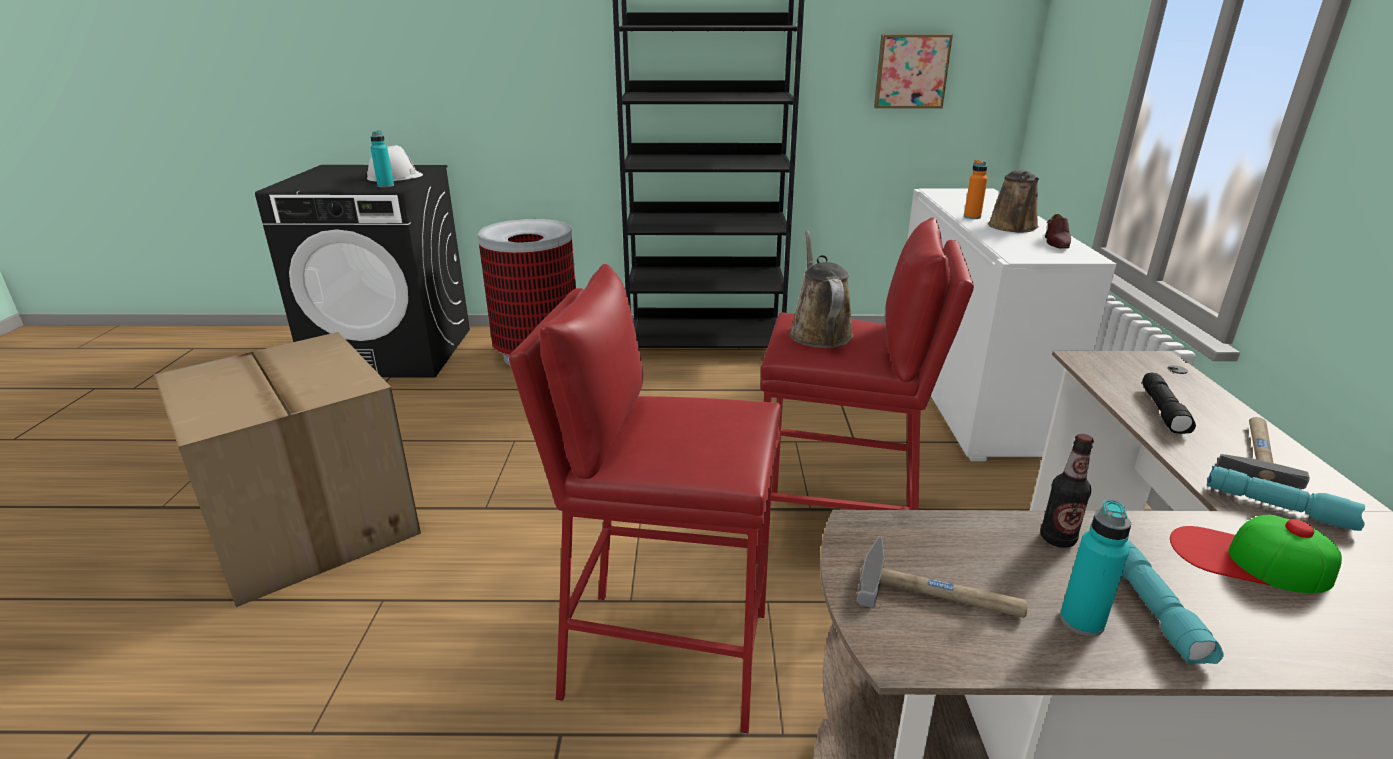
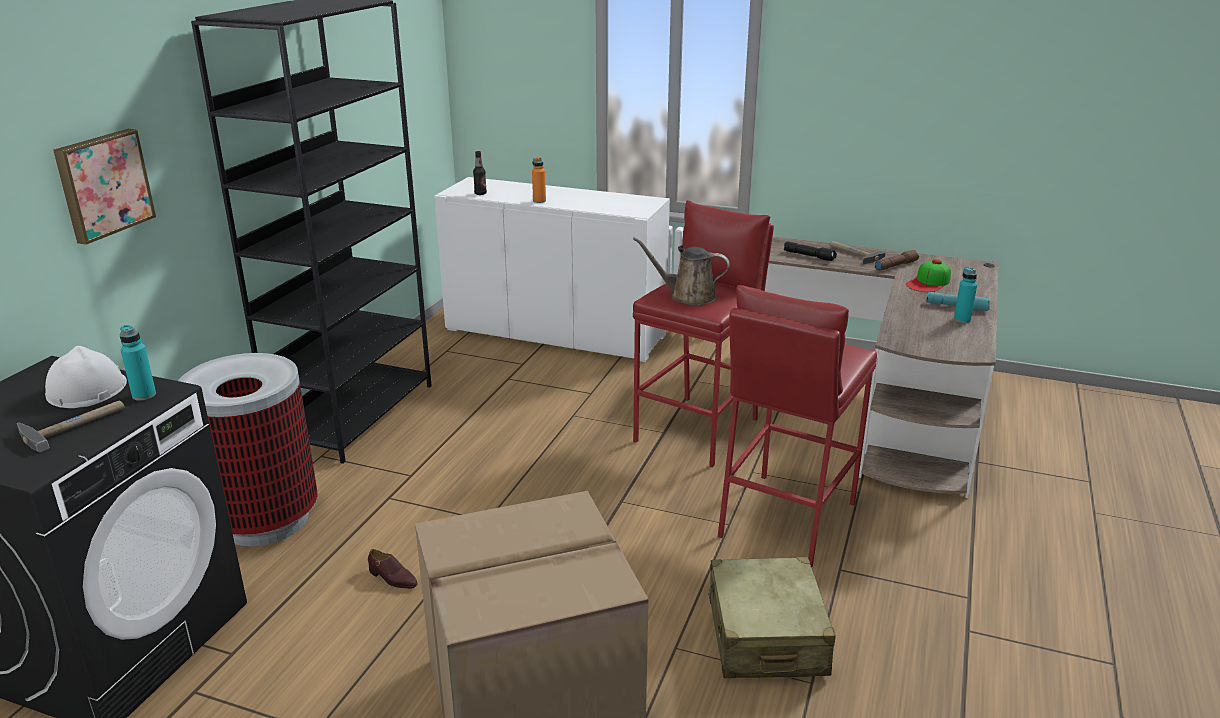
camera: 70 degrees left, 0 degrees up
hammer [857,537,1028,618] -> hammer moved to [17,401,124,453]
picture [874,34,953,108] -> picture moved to [53,129,156,245]
brown watering can [988,170,1039,232] -> none
bottle [1041,434,1094,548] -> bottle moved to [473,151,487,195]
brown shoe [1045,214,1071,249] -> brown shoe moved to [368,549,418,589]
turquoise flashlight [1207,466,1365,531] -> brown flashlight [875,250,919,271]
none -> beige suitcase [708,557,836,678]

